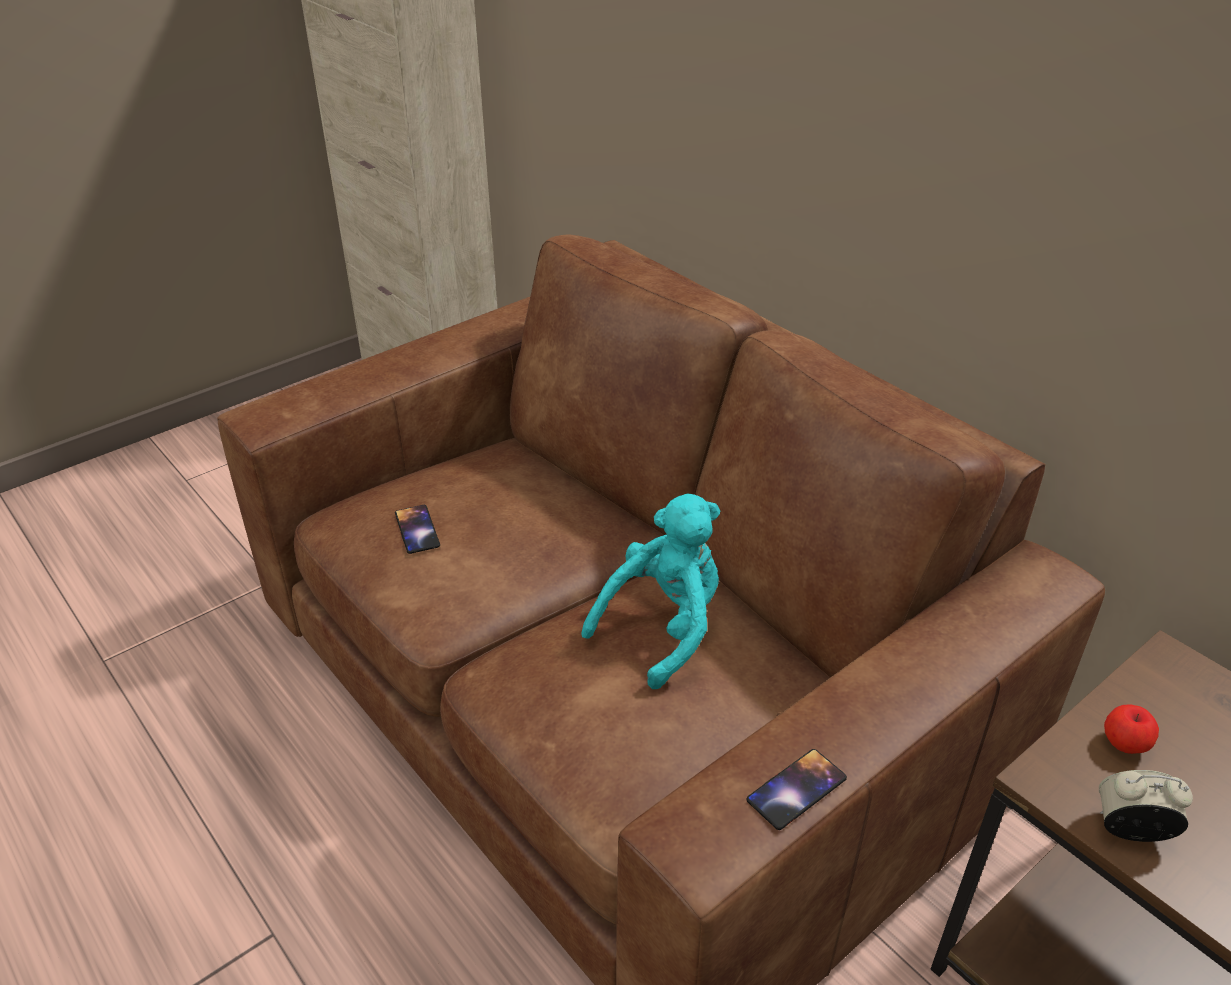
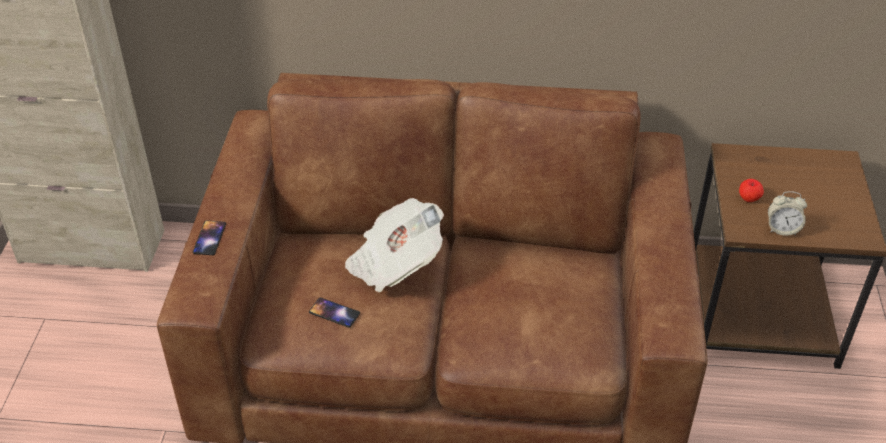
camera: 45 degrees left, 5 degrees up
turquoise plush toy [581,493,720,689] -> none
phone [746,749,847,830] -> phone moved to [193,220,226,255]
alarm clock [1099,770,1193,842] -> alarm clock turned 135 degrees counterclockwise [768,191,807,236]
none -> newspaper [345,198,444,292]

